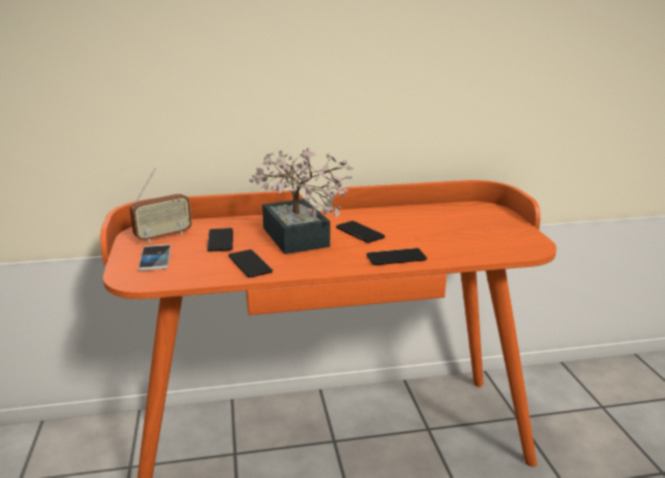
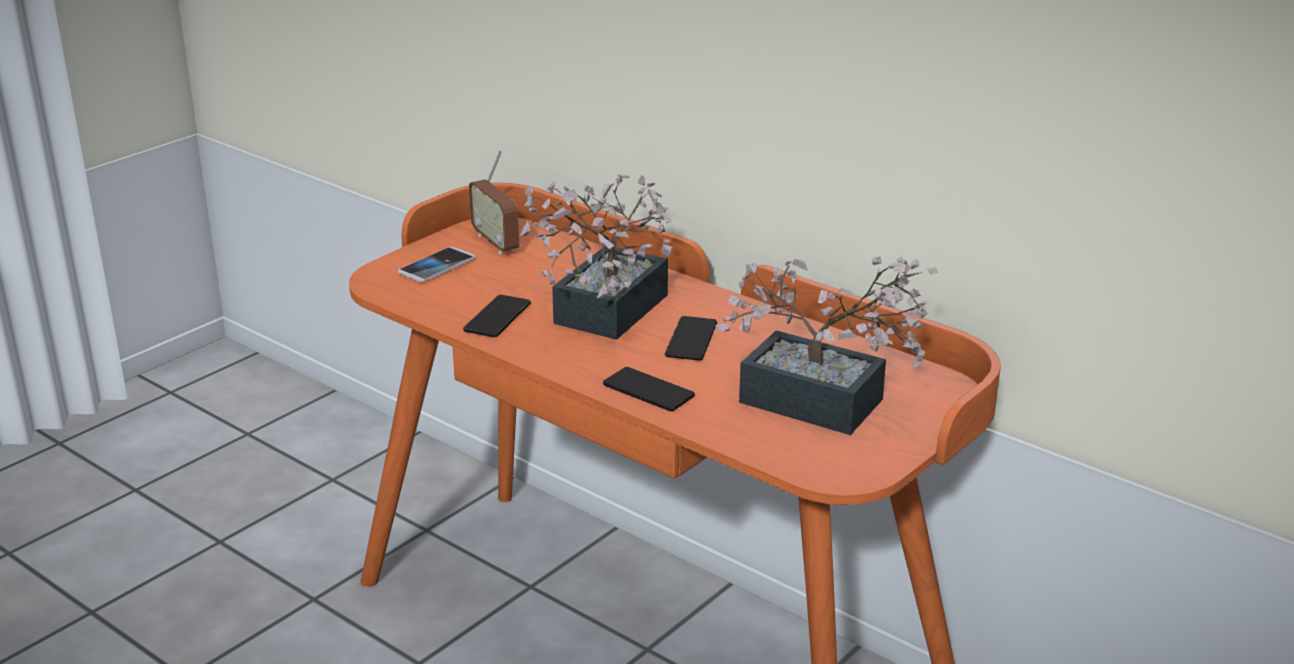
camera: 50 degrees right, 5 degrees up
radio [130,168,192,243] -> radio turned 45 degrees clockwise [469,150,519,254]
phone [207,228,233,252] -> none
none -> potted plant [715,256,937,435]

